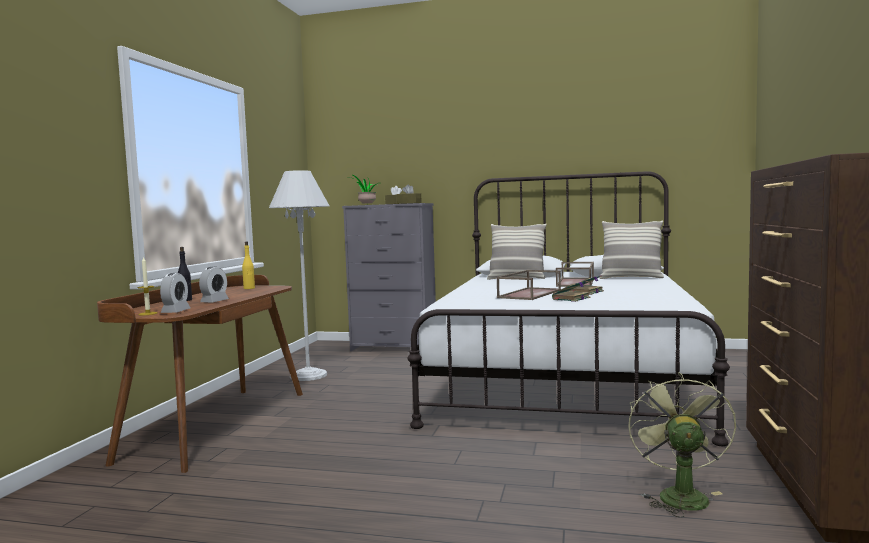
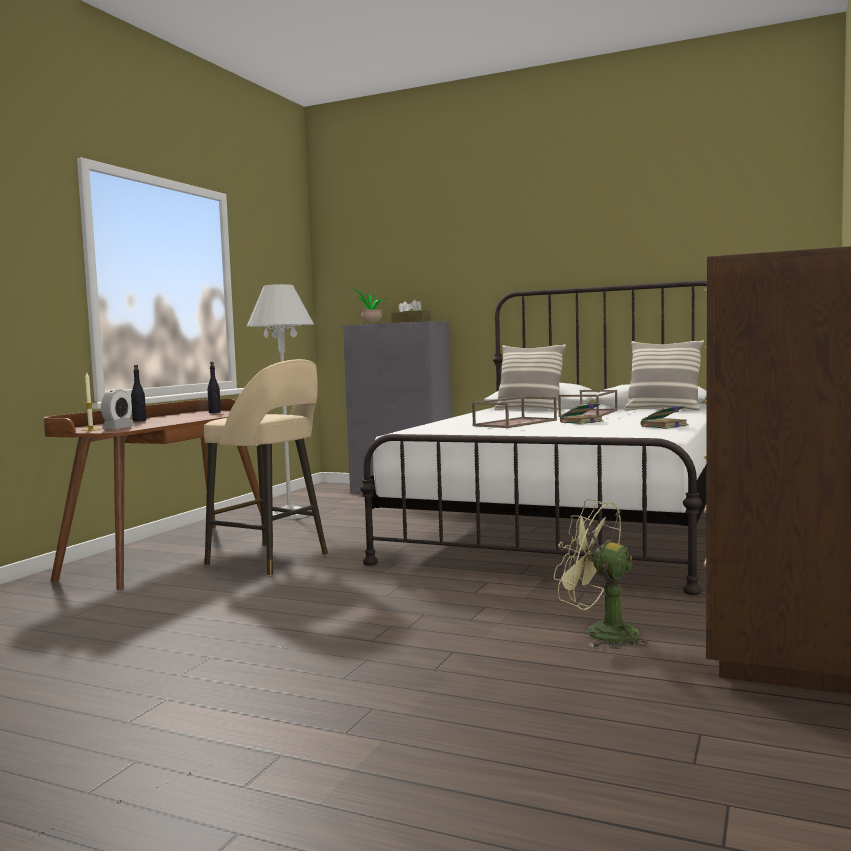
camera: 10 degrees right, 0 degrees up
alarm clock [199,266,229,302] -> none
yellow bottle [242,241,255,289] -> black bottle [208,362,221,413]
book [552,281,590,302] -> book moved to [641,405,688,429]
green fan [628,372,736,517] -> green fan turned 75 degrees counterclockwise [554,499,648,649]
none -> beige stool [204,359,328,576]

